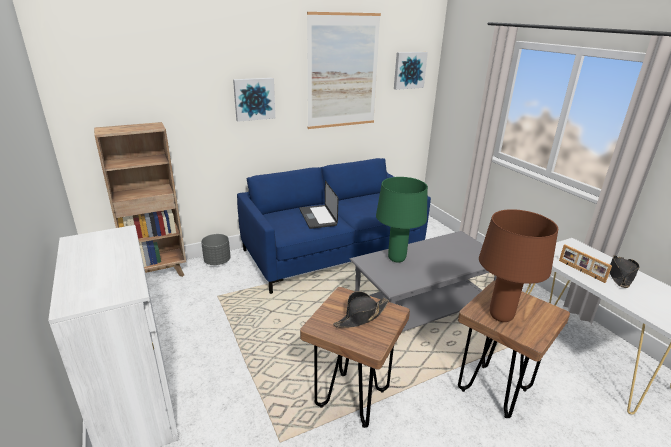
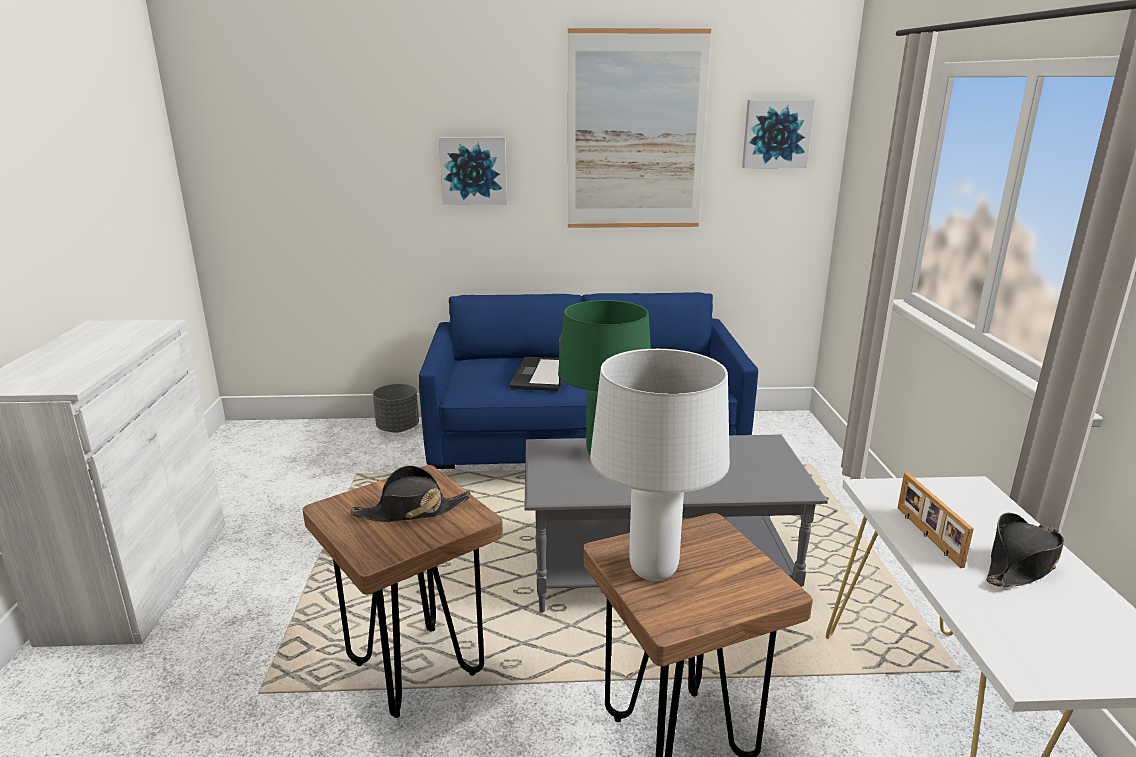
camera: 25 degrees right, 5 degrees down
brown bookcase [94,122,186,277] -> none
brown table lamp [479,209,558,322] -> white table lamp [590,349,730,581]

